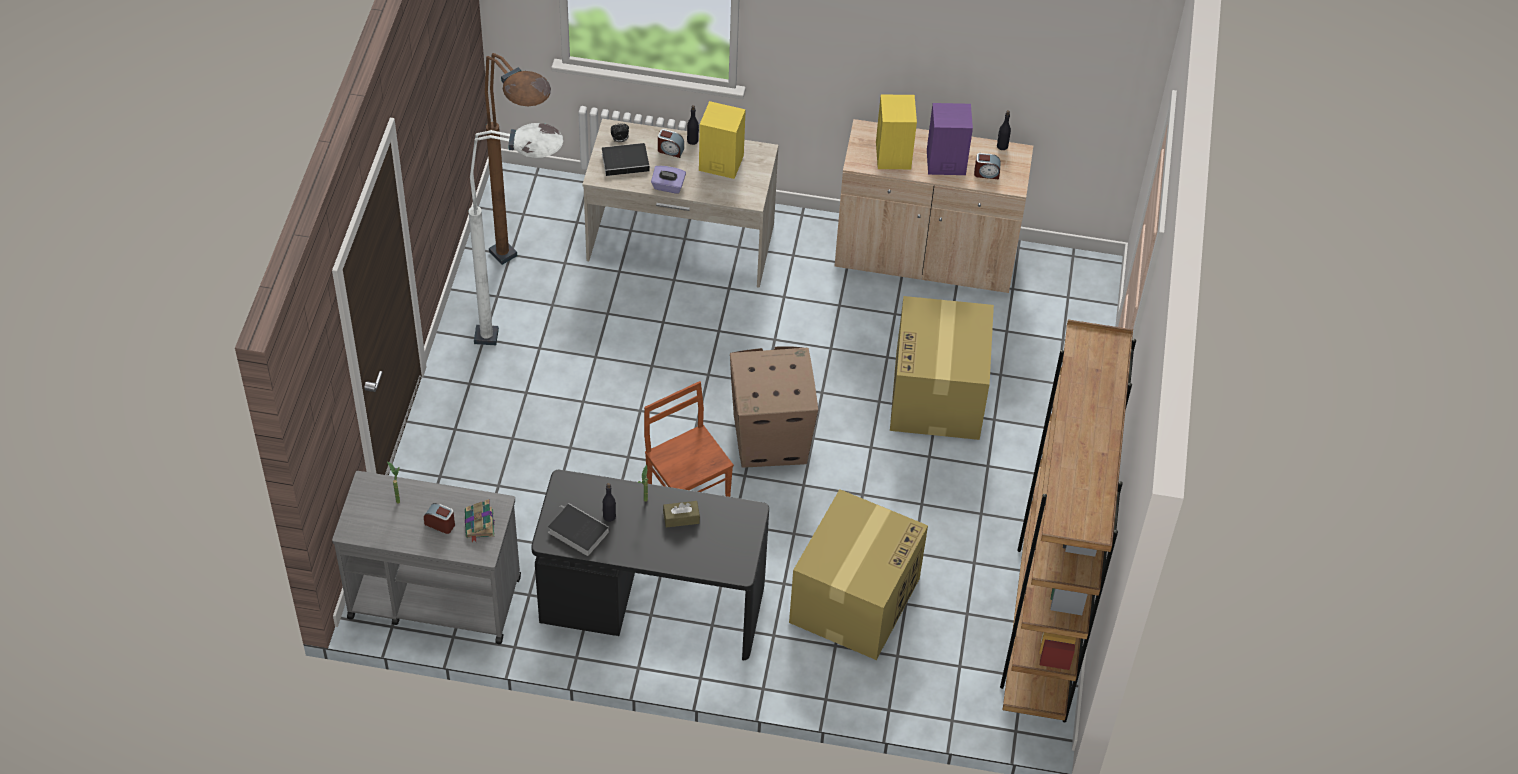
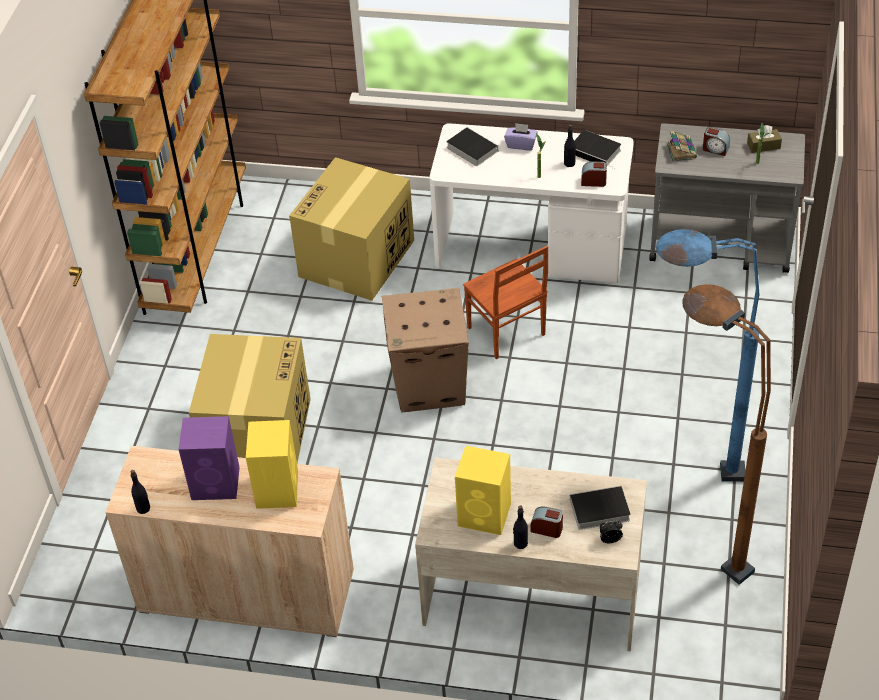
camera: 175 degrees left, 5 degrees down
white floor lamp [469,123,563,345] -> blue floor lamp [656,229,760,482]
black desk [531,470,769,660] -> white desk [430,123,634,283]
purple tissue box [651,165,686,194] -> purple tissue box moved to [504,123,538,150]
brown tissue box [663,501,700,528] -> brown tissue box moved to [747,125,782,153]
alarm clock [974,153,1001,179] -> alarm clock moved to [581,161,607,187]
none -> book [446,127,498,166]

